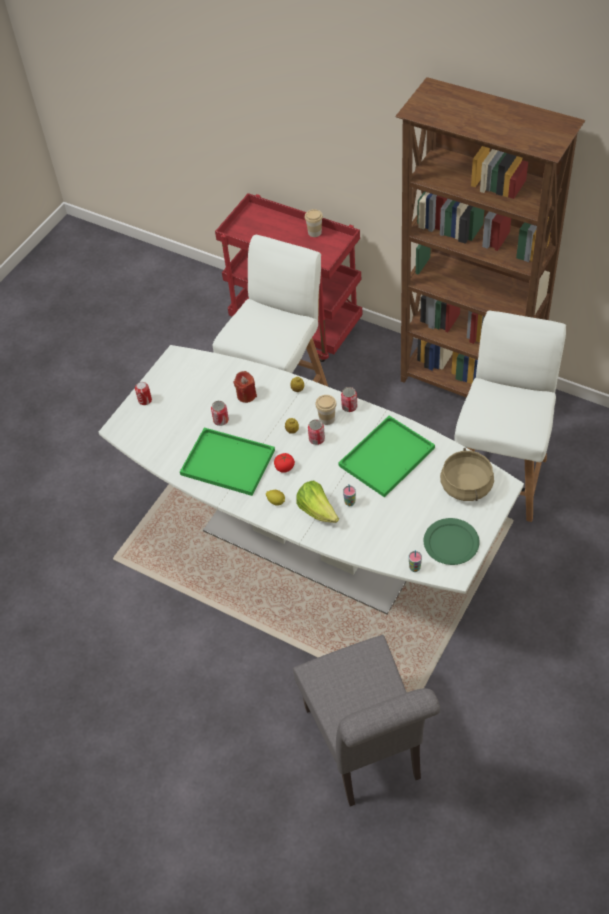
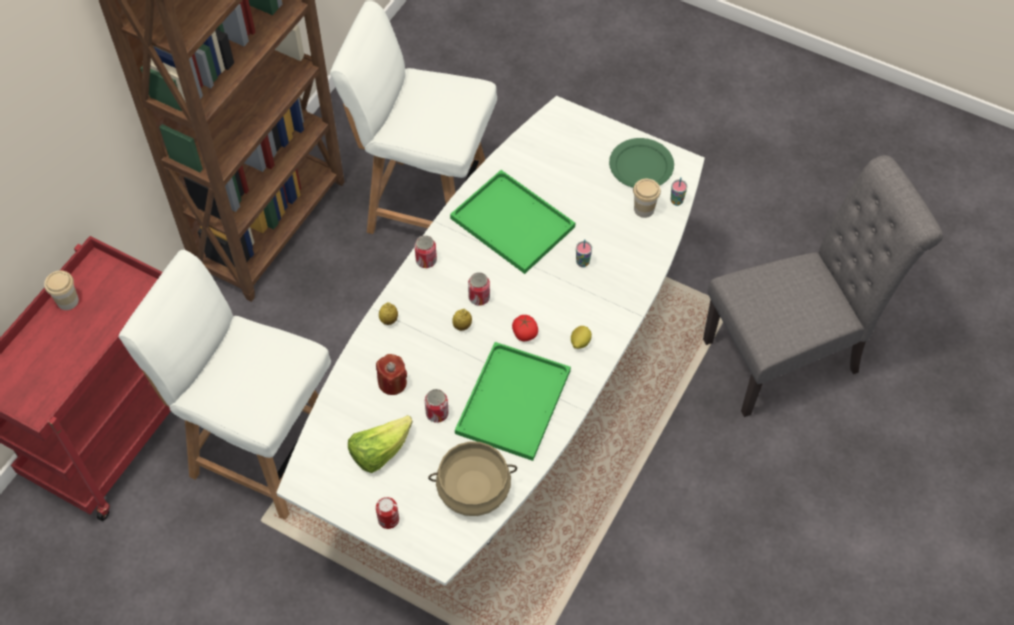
camera: 95 degrees left, 5 degrees up
lettuce [296,480,339,523] -> lettuce moved to [348,415,413,473]
cup [315,395,337,425] -> cup moved to [633,179,661,218]
beige cooking pot [440,448,494,501] -> beige cooking pot moved to [428,441,517,516]

